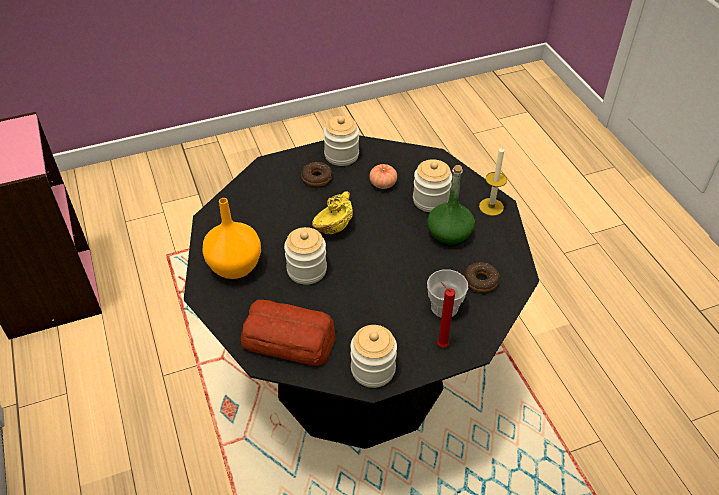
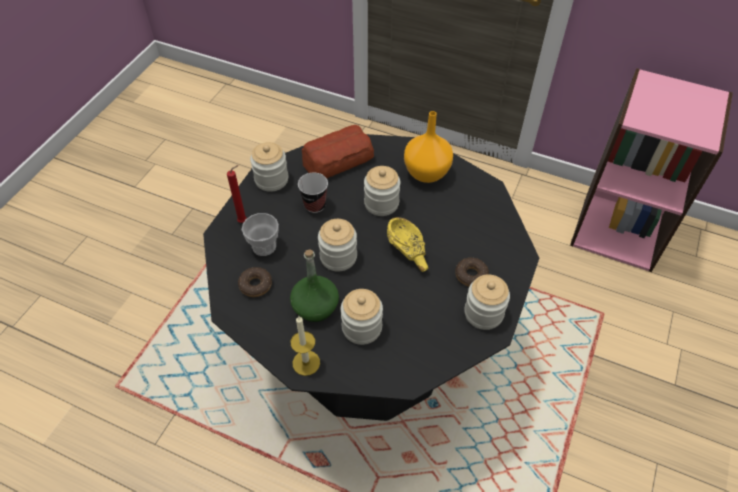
camera: 135 degrees right, 5 degrees up
tomato [370,164,397,189] -> none
none -> cup [298,172,328,213]
none -> jar [318,219,357,272]

